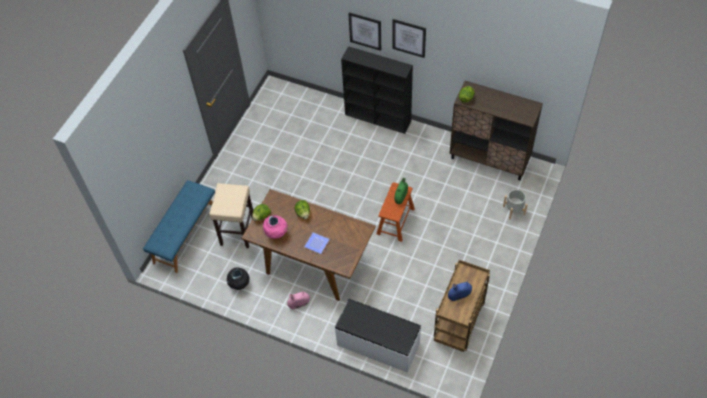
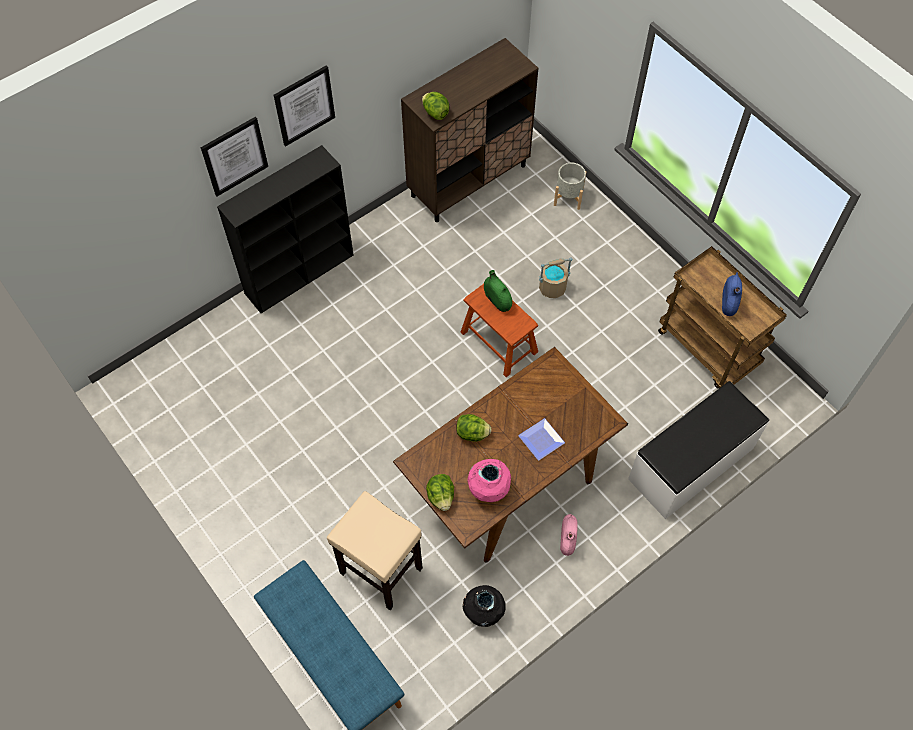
camera: 65 degrees left, 5 degrees up
none -> beige bucket [539,258,573,298]

